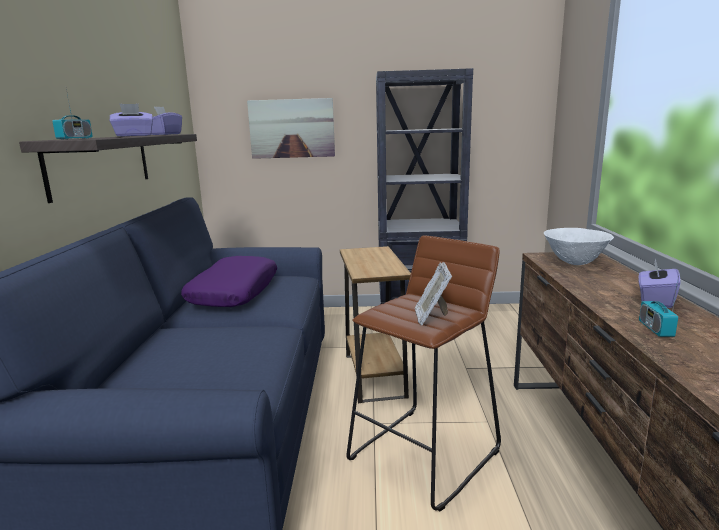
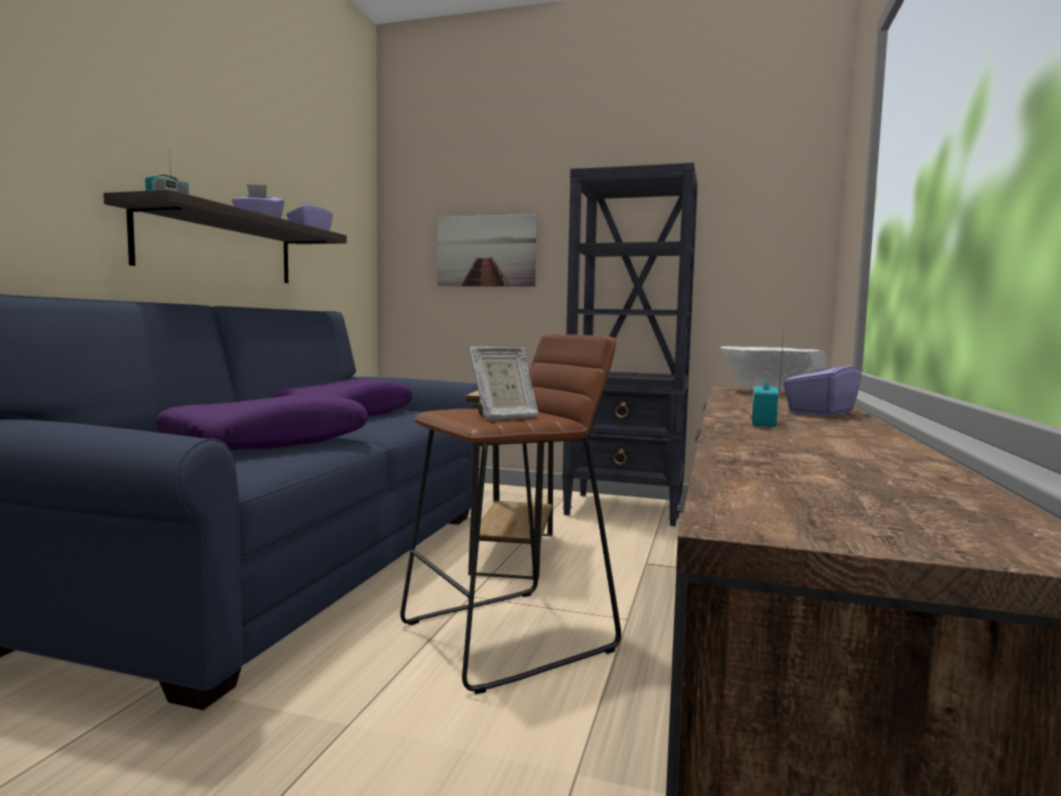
camera: 15 degrees right, 10 degrees down
picture frame [415,262,452,325] -> picture frame turned 135 degrees counterclockwise [468,346,539,420]
none -> purple pillow [156,394,368,450]

